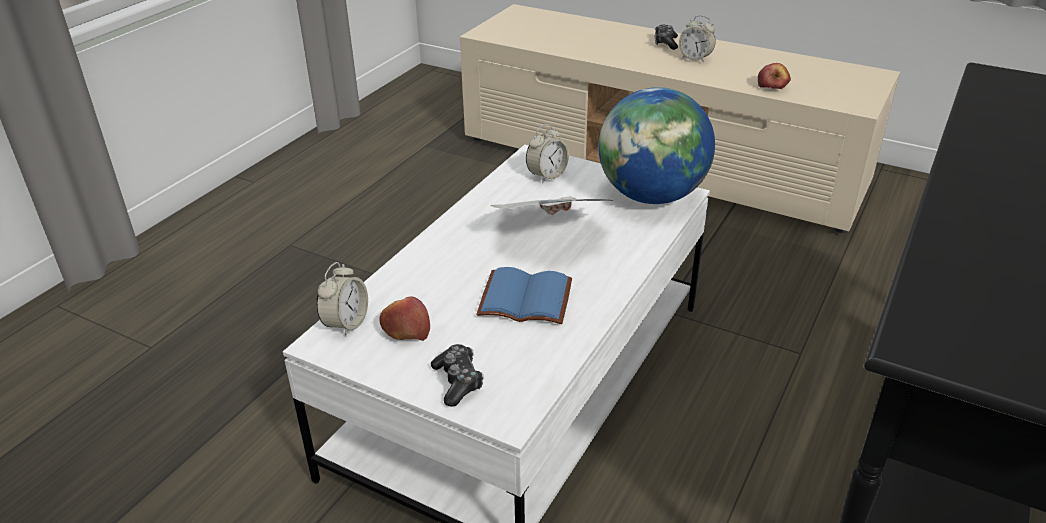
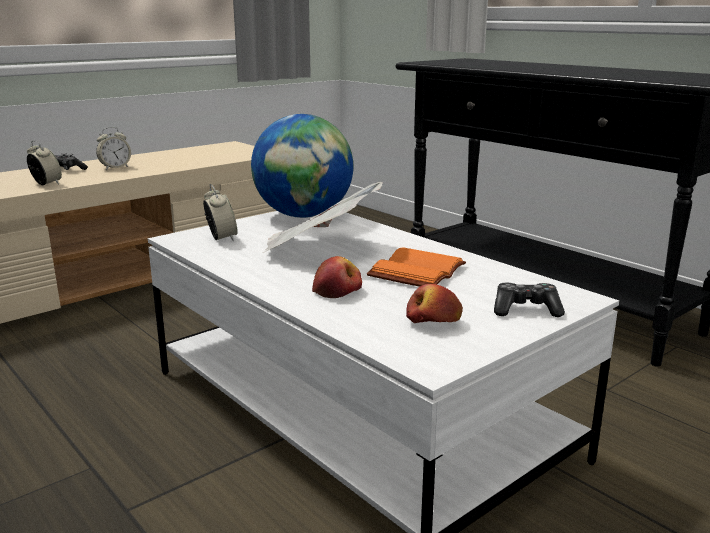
camera: 70 degrees left, 15 degrees down
alarm clock [316,262,368,337] -> alarm clock moved to [27,140,62,185]
blue book [477,267,572,324] -> orange book [367,247,466,287]
apple [758,63,791,89] -> apple moved to [312,256,362,298]

